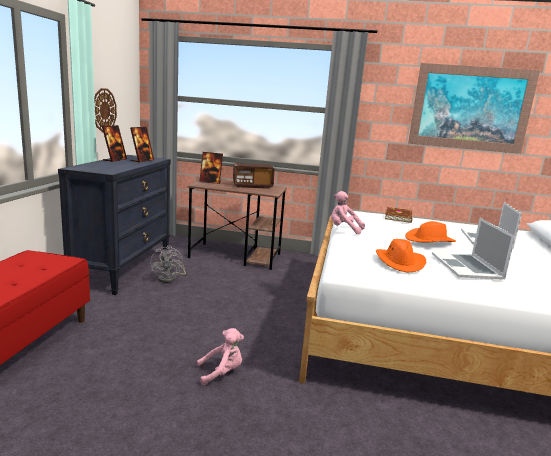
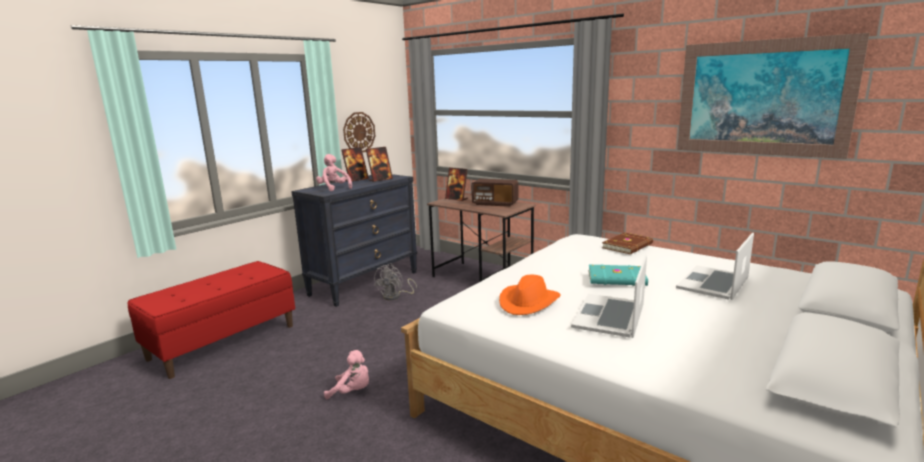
camera: 30 degrees right, 0 degrees up
pink plush toy [331,191,365,234] -> pink plush toy moved to [316,154,352,191]
orange hat [405,221,456,242] -> turquoise book [588,265,648,286]

